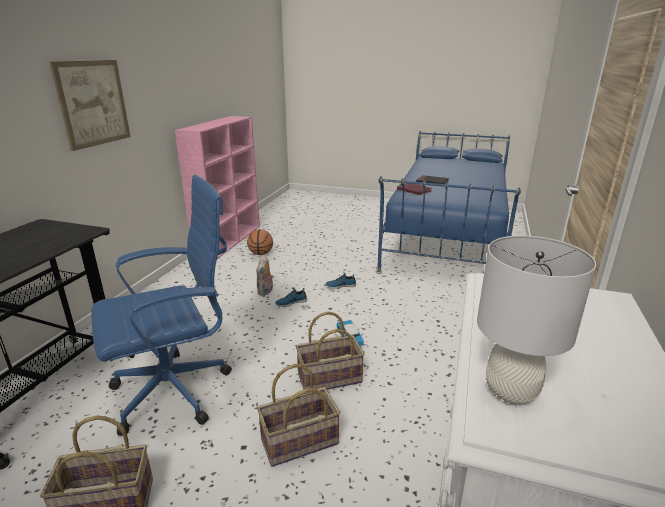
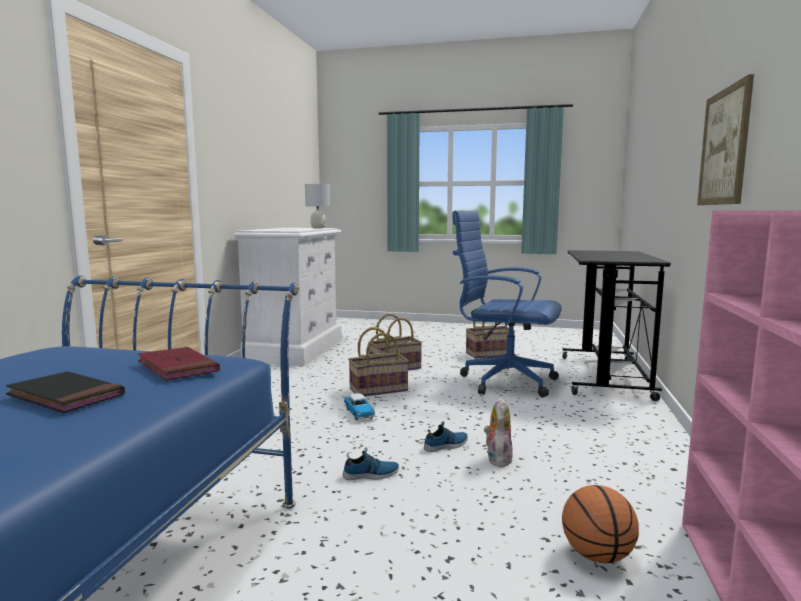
camera: 175 degrees right, 15 degrees down
blue office chair [91,175,232,436] -> blue office chair turned 60 degrees clockwise [452,210,562,398]

